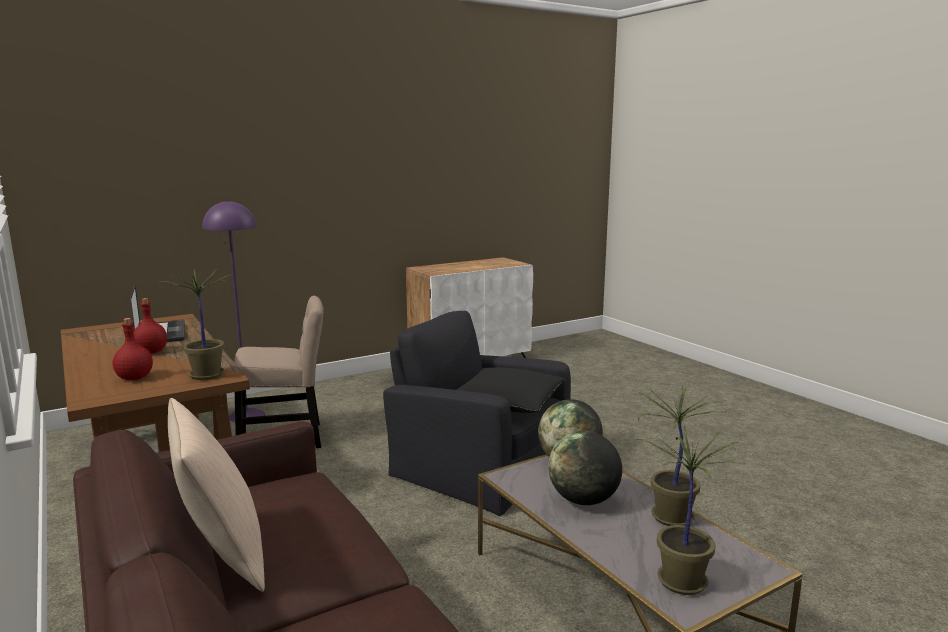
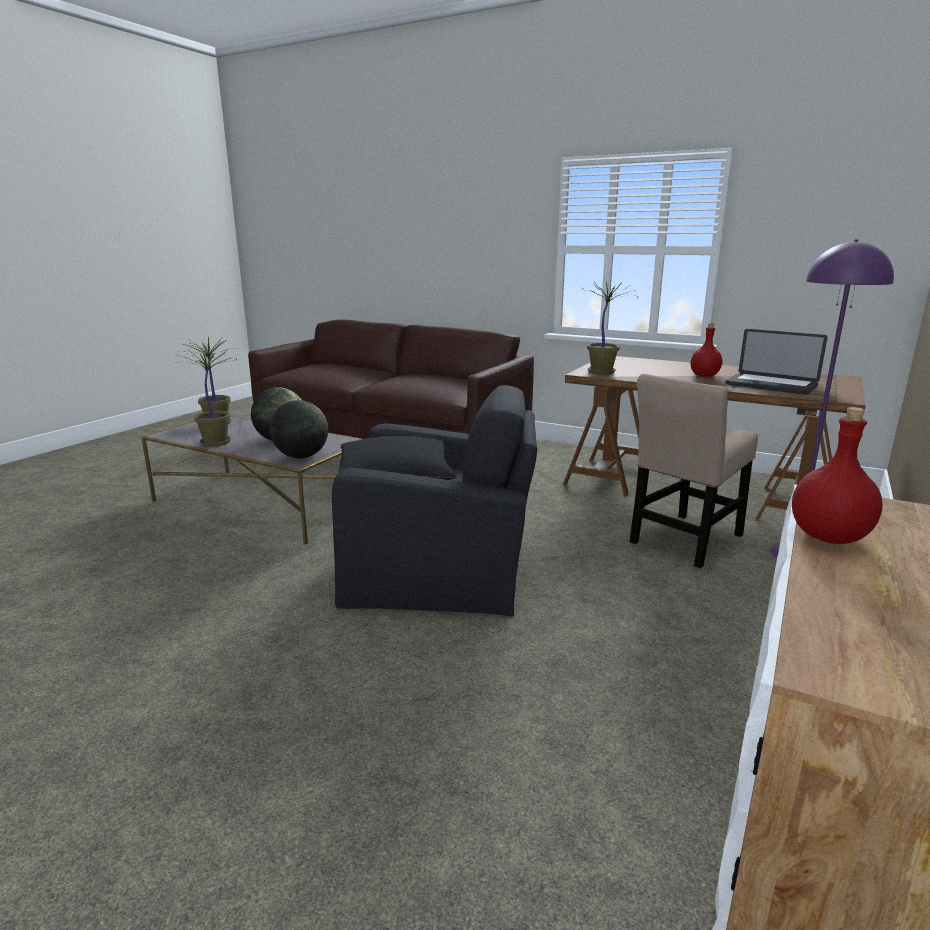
camera: 150 degrees right, 5 degrees up
red bottle [113,318,153,380] -> red bottle moved to [792,407,883,544]
beige pillow [168,398,265,592] -> none

